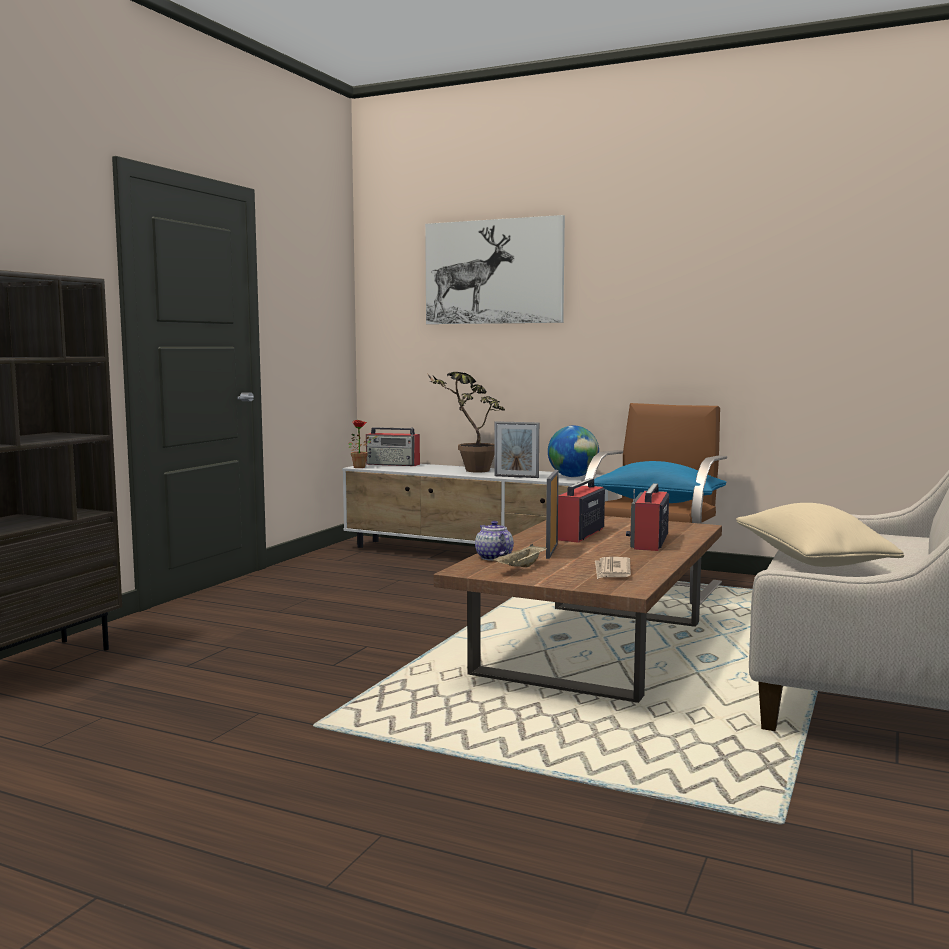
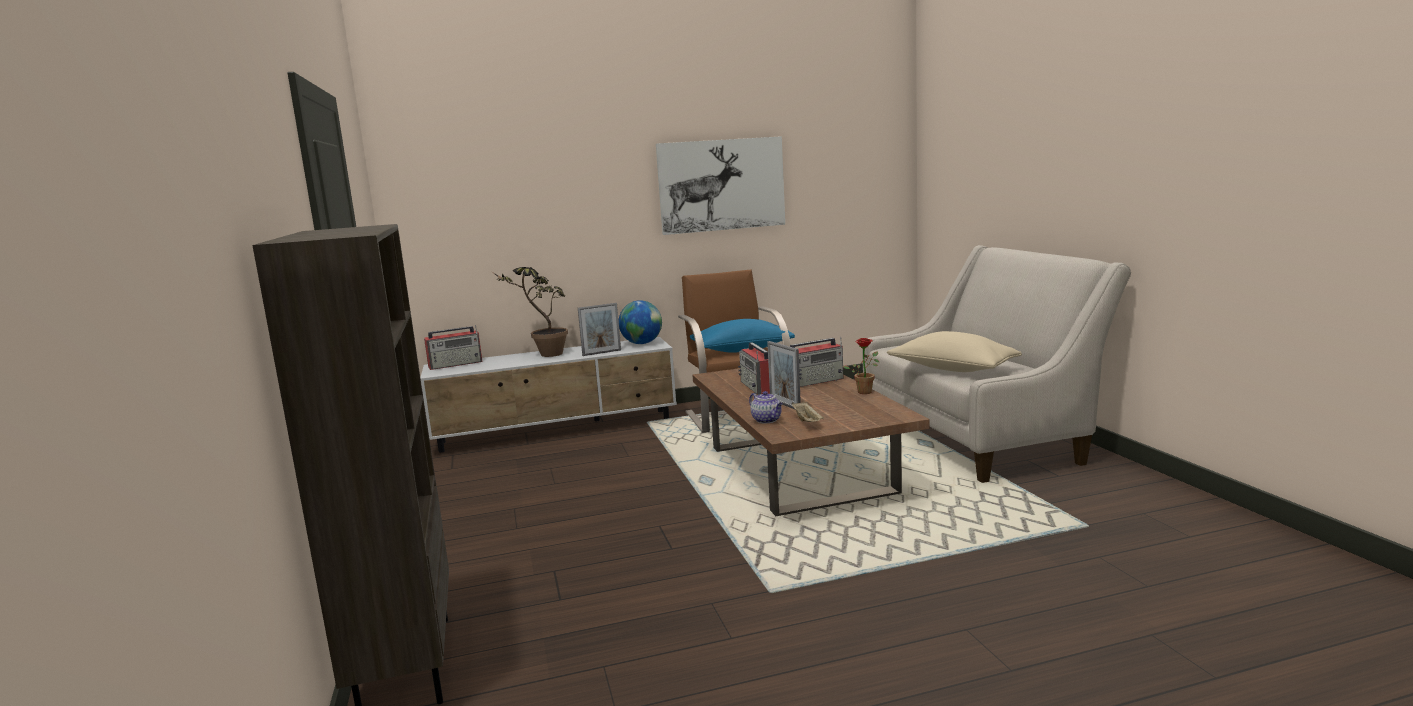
camera: 40 degrees left, 5 degrees up
potted plant [348,420,379,468] -> potted plant moved to [843,338,879,394]
picture [425,215,565,324] -> picture moved to [656,136,785,235]
teapot [475,521,514,561] -> teapot turned 150 degrees counterclockwise [749,391,783,423]
newspaper [595,557,631,579] -> none
radio [626,483,669,551] -> radio turned 90 degrees counterclockwise [790,337,843,387]

